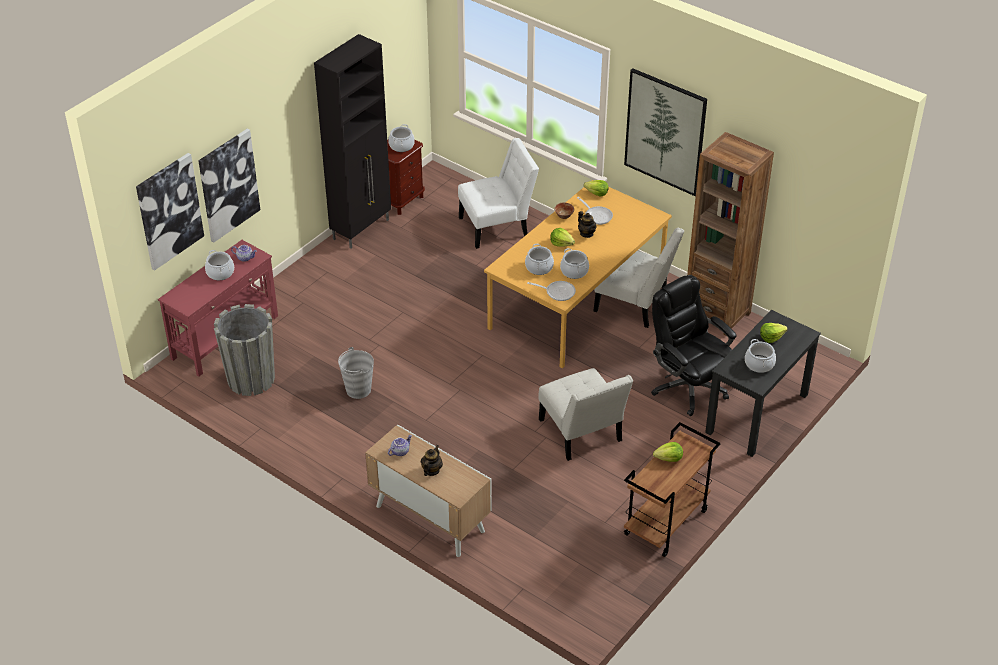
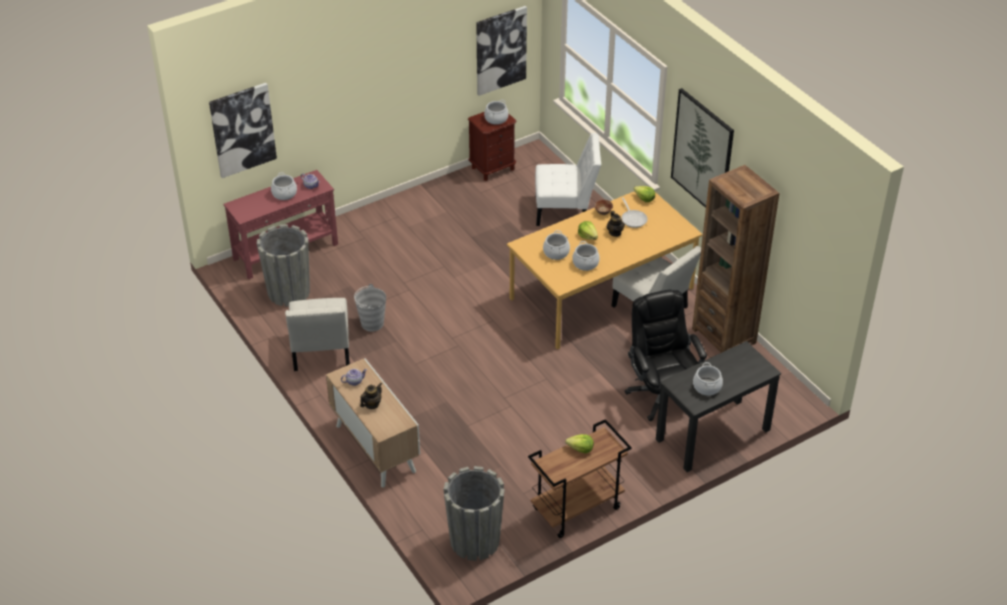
camera: 20 degrees right, 0 degrees up
picture [198,129,260,242] -> picture moved to [476,6,527,96]
black cabinet [314,34,391,249] -> none
frying pan [527,281,576,301] -> none
white chair [539,368,633,461] -> white chair moved to [285,298,350,371]
lettuce [760,323,788,343] -> none
none -> grey planter [444,466,505,561]

